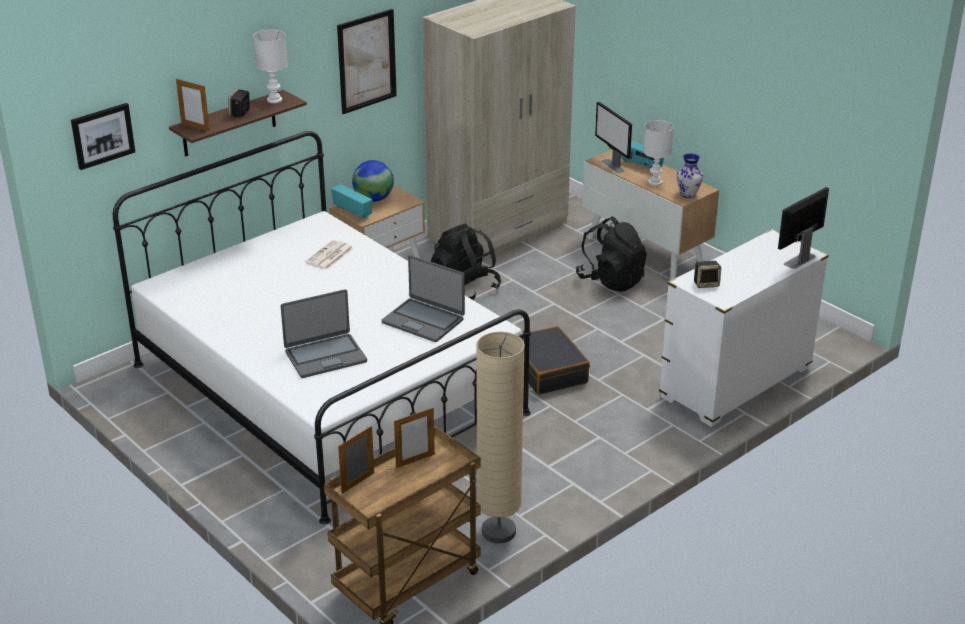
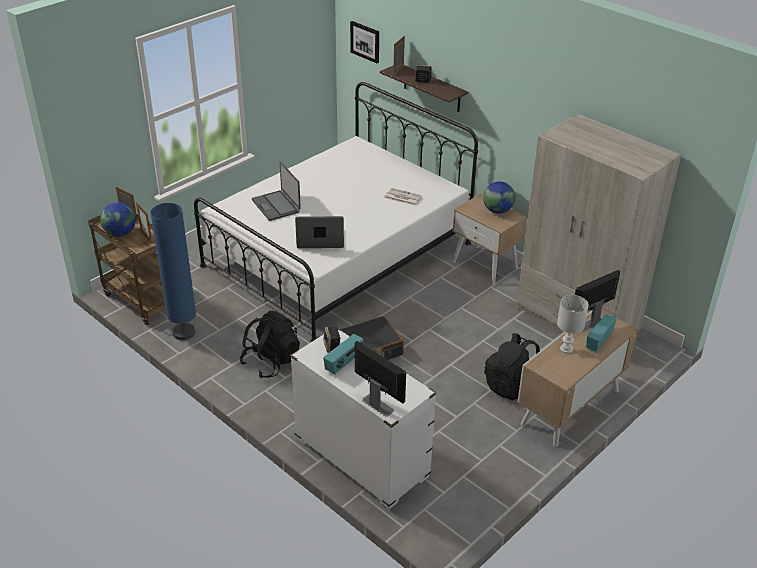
camera: 85 degrees right, 5 degrees up
white table lamp [253,30,288,103] -> none
radio [331,184,372,219] -> radio moved to [323,334,364,375]
picture [337,9,397,114] -> none
laptop [382,255,465,342] -> laptop turned 60 degrees clockwise [295,216,344,248]
black backpack [431,223,501,300] -> black backpack moved to [240,311,300,378]
beige floor lamp [476,332,525,543] -> blue floor lamp [150,203,196,340]
vase [677,153,703,198] -> none
none -> globe [100,203,136,237]

